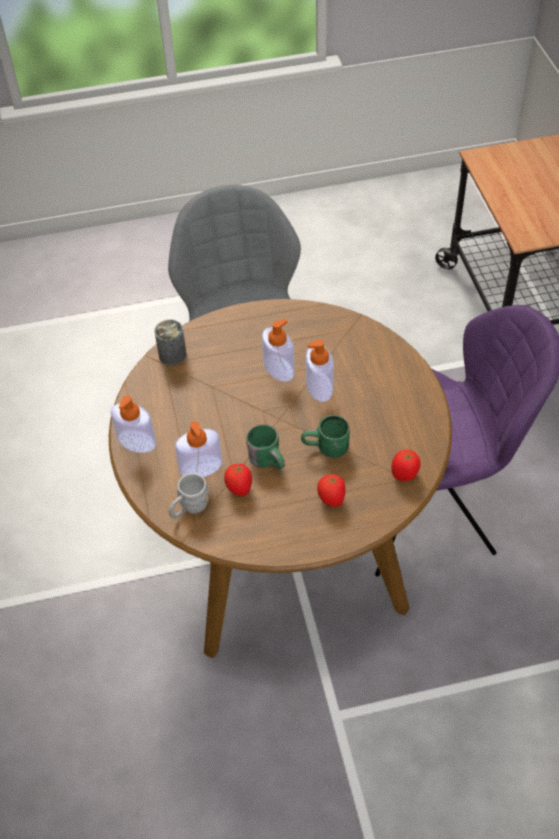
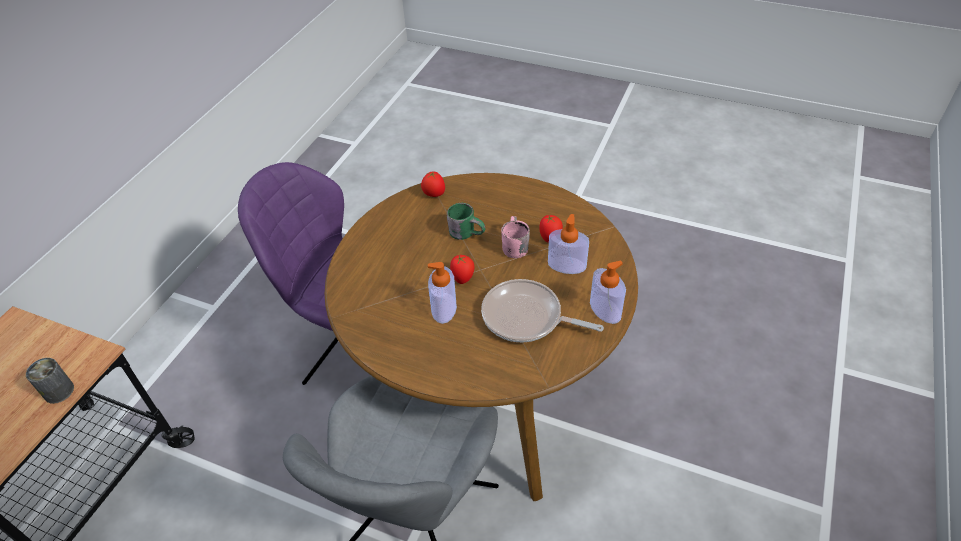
camera: 145 degrees left, 5 degrees down
can [154,320,187,366] -> can moved to [26,358,74,404]
grey mug [169,473,209,519] -> none
green mug [246,424,285,469] -> pink mug [501,216,530,258]
soap dispenser [306,340,334,402] -> none
tomato [317,474,346,507] -> tomato moved to [450,254,475,284]
none -> frying pan [481,279,604,342]

